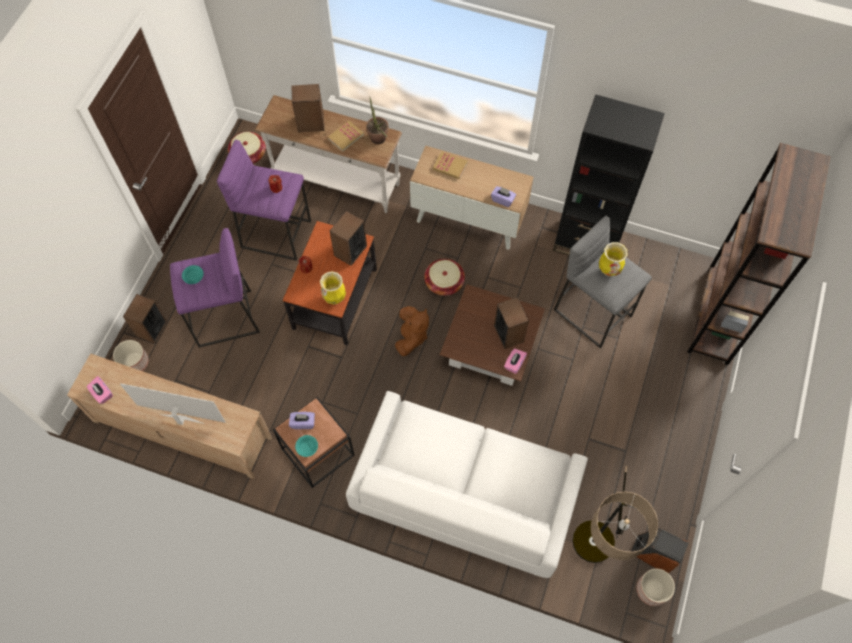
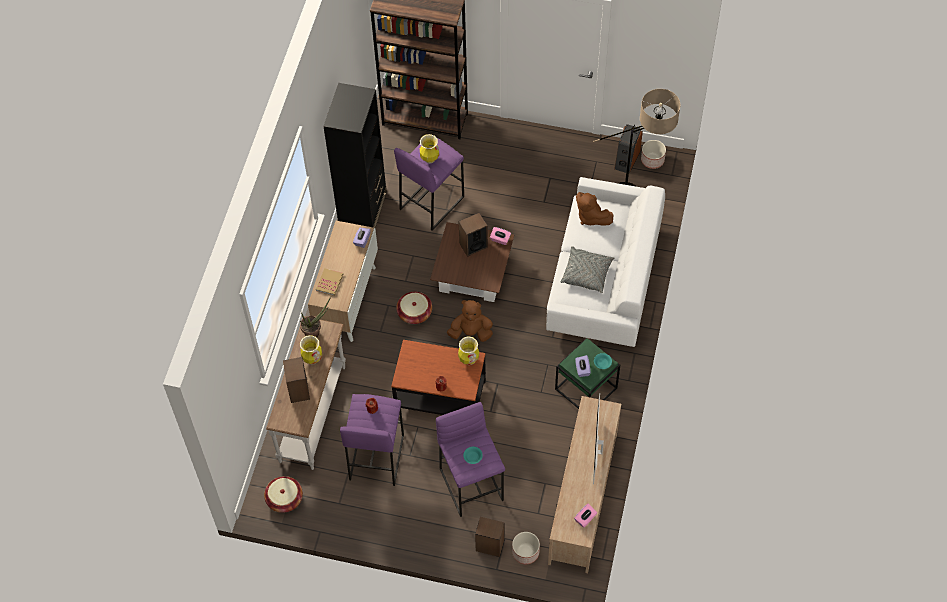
camera: 95 degrees left, 5 degrees down
brown side table [273,397,355,488] -> green side table [555,338,620,409]
book [327,121,364,152] -> vase [300,335,322,364]
speaker [330,211,367,266] -> none
grey stool [554,216,652,349] -> purple stool [394,138,464,231]
none -> grey pillow [560,246,614,293]
none -> brown plush toy [576,192,613,226]

